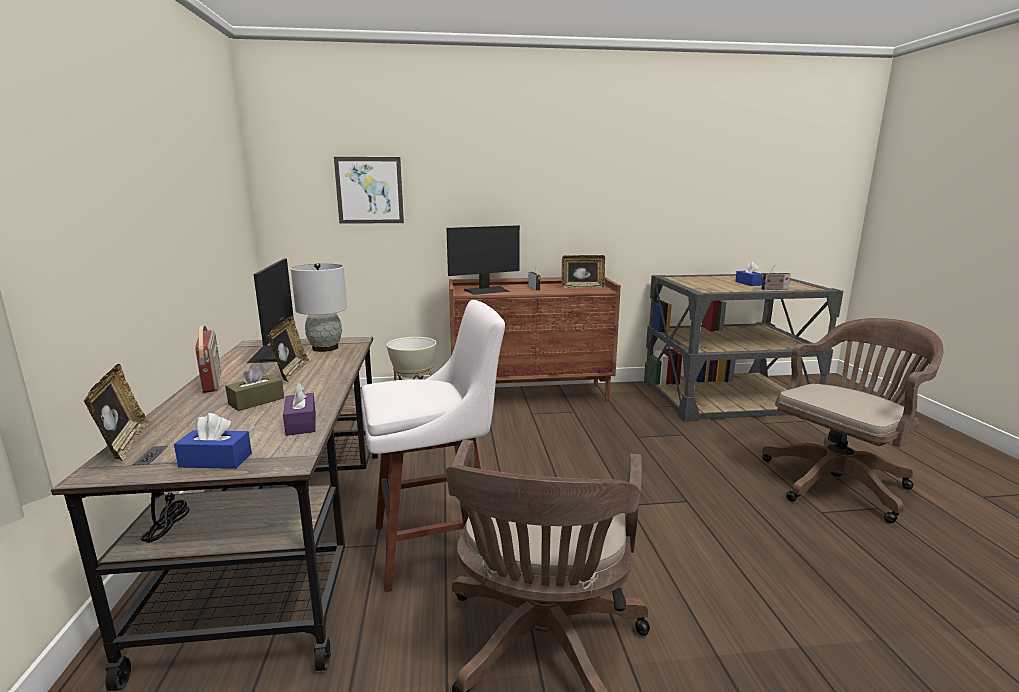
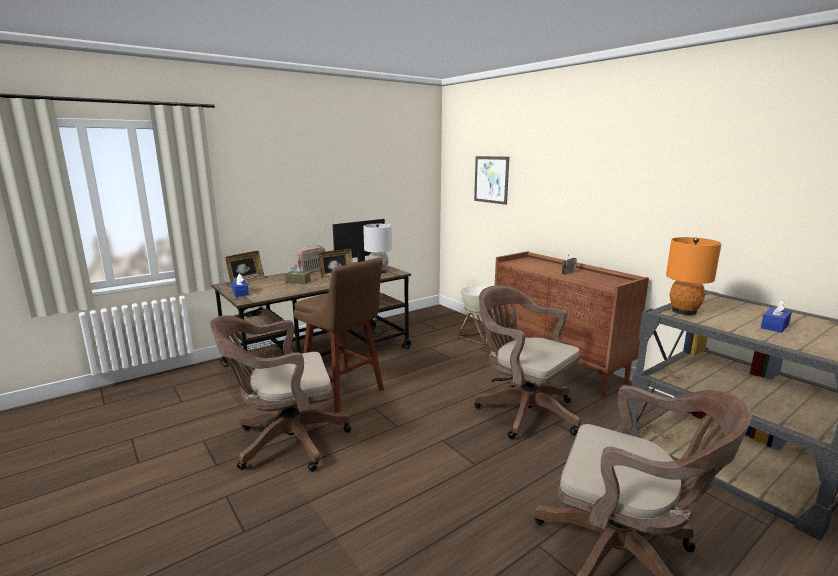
camera: 60 degrees right, 0 degrees up
purple tissue box [283,382,316,436] -> none
white stool [361,300,505,592] -> brown stool [294,258,384,413]
monitor [446,225,520,295] -> none
picture frame [562,255,605,289] -> none
radio [761,265,791,290] -> none
none -> brown office chair [474,285,581,439]
none -> orange table lamp [666,237,721,315]

